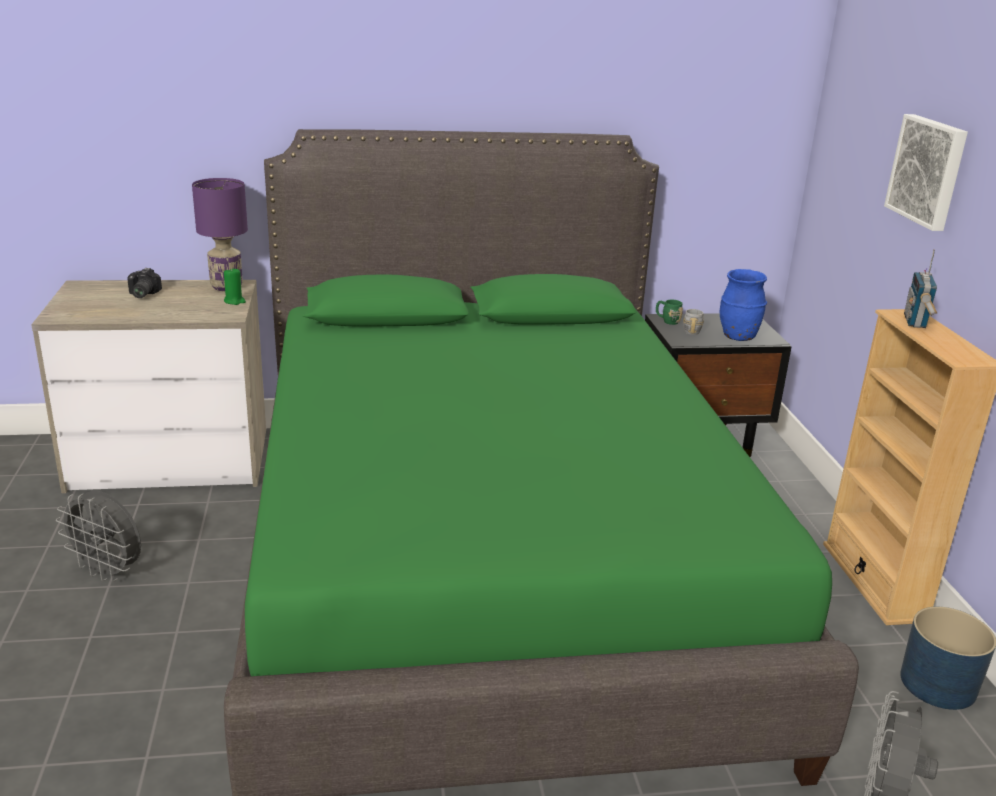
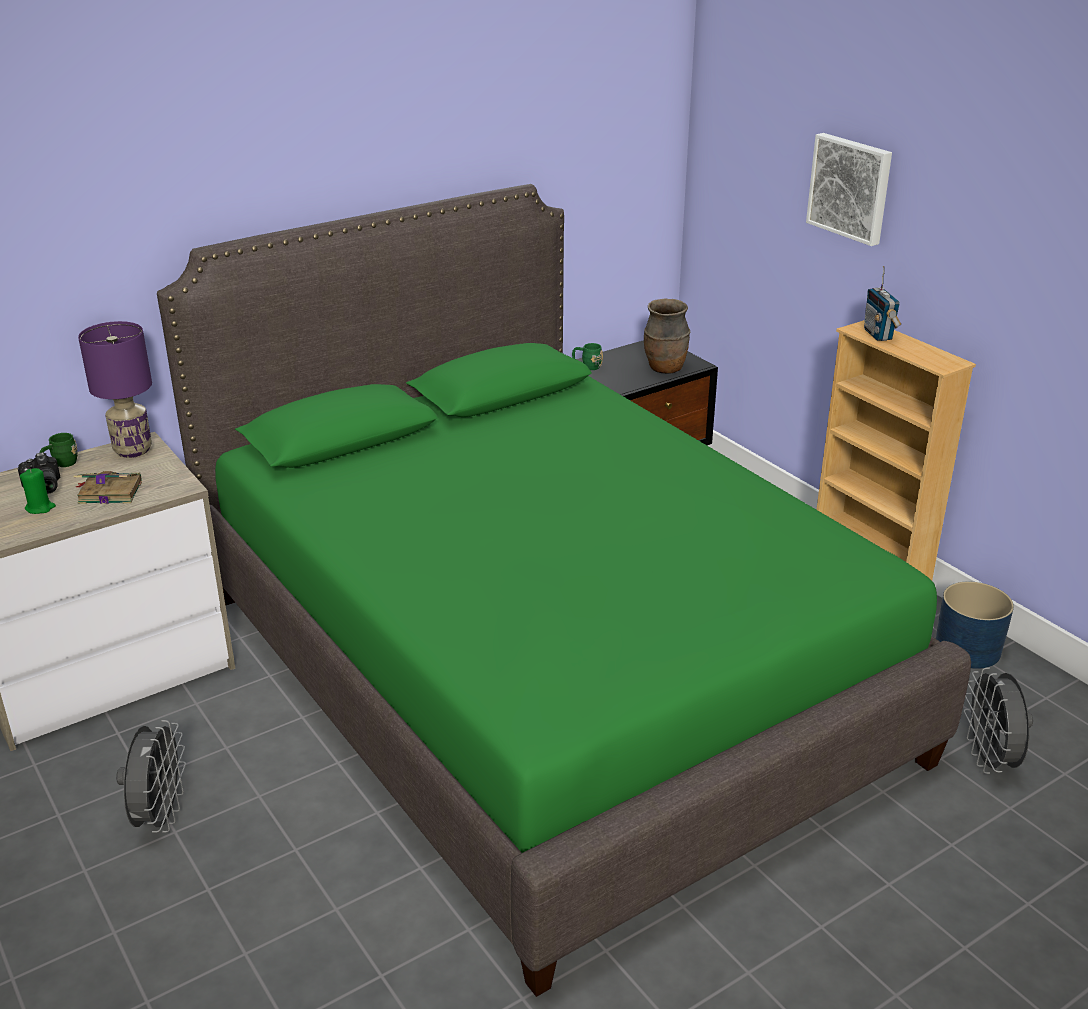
camera: 25 degrees left, 5 degrees up
grey fan [56,491,141,581] -> grey fan turned 90 degrees counterclockwise [116,720,186,833]
green candle [224,269,246,305] -> green candle moved to [20,468,56,514]
grey mug [683,309,704,335] -> none
blue vase [720,269,767,341] -> brown vase [644,298,690,374]
none -> green mug [39,433,78,467]
none -> book [74,471,142,504]

